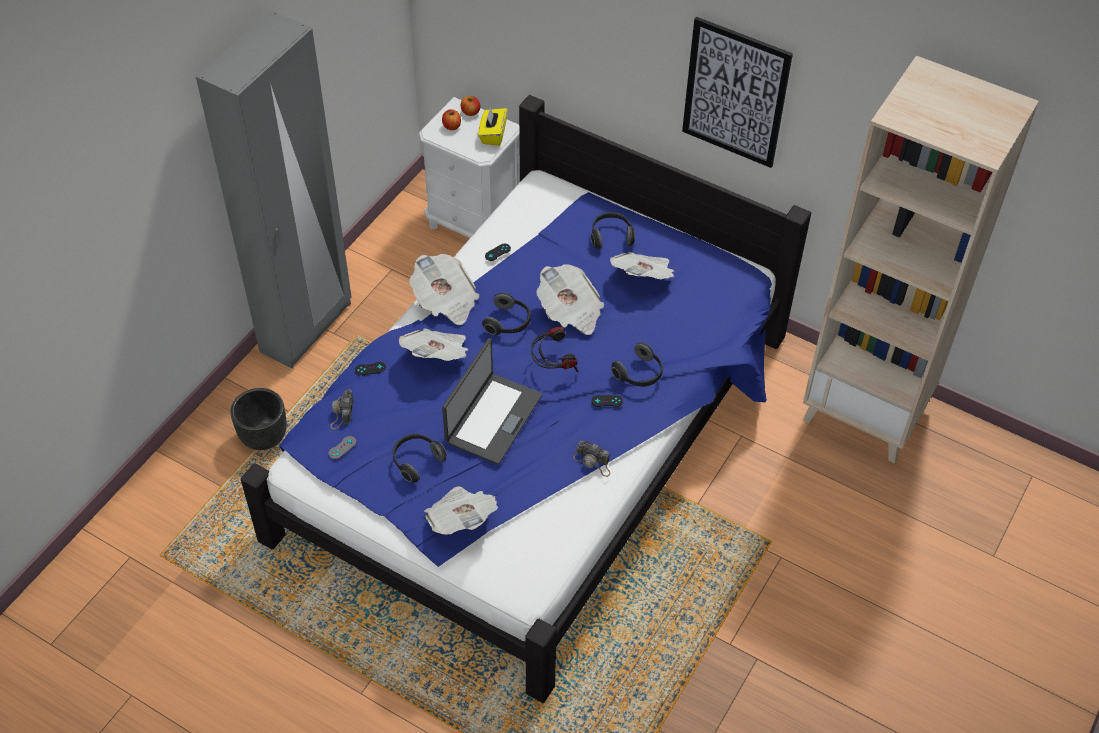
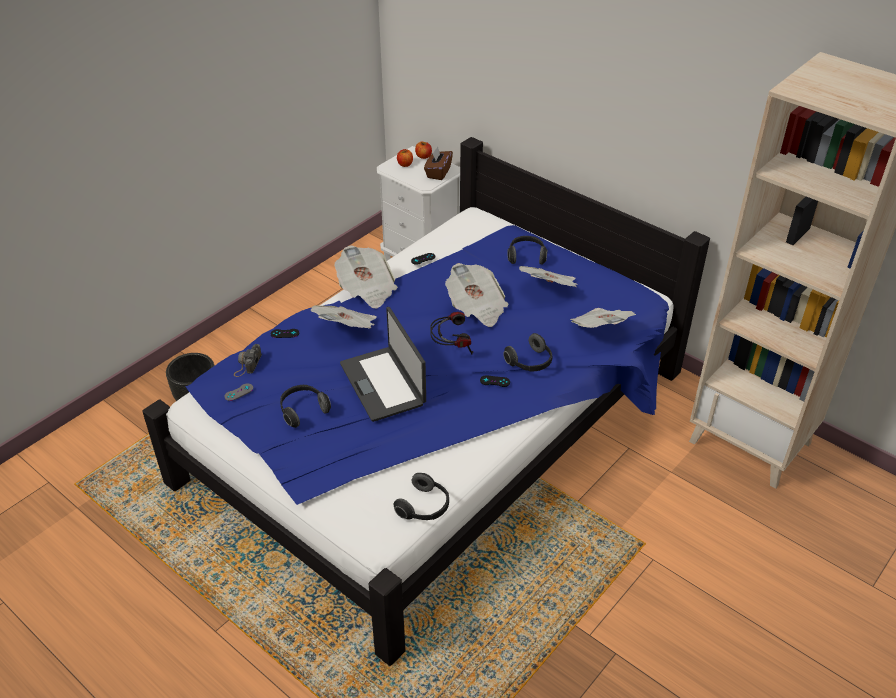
camera: 10 degrees right, 10 degrees down
grey wardrobe [196,11,352,369] -> none
newspaper [424,486,498,535] -> newspaper moved to [570,308,636,328]
laptop [442,338,542,465] -> laptop turned 120 degrees clockwise [340,307,426,422]
yellow tissue box [478,107,507,146] -> brown tissue box [424,147,453,180]
headphones [482,293,531,335] -> headphones moved to [394,473,449,520]
camera [574,441,611,477] -> none
picture [682,17,793,168] -> none

